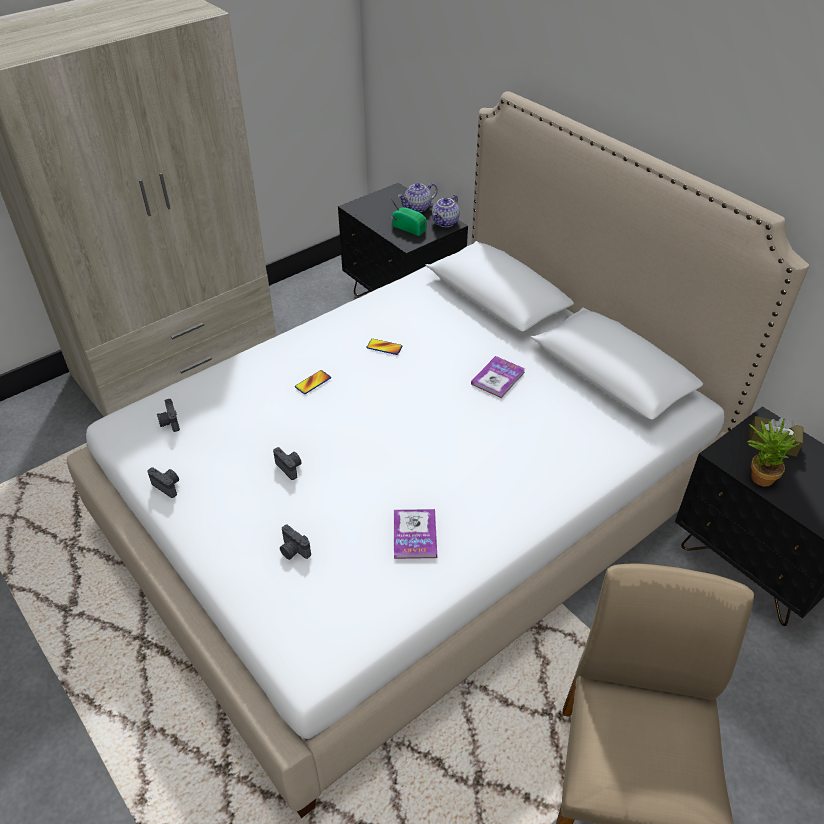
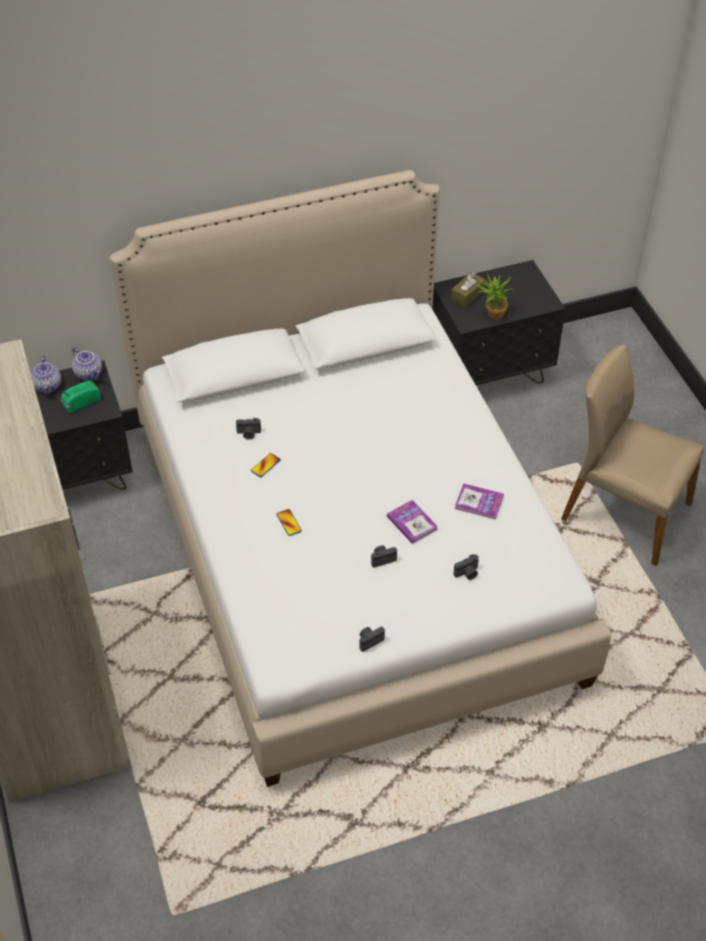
camera: 70 degrees left, 5 degrees up
camera [157,399,180,432] -> camera moved to [236,418,261,440]
book [471,356,525,398] -> book moved to [387,500,438,544]

